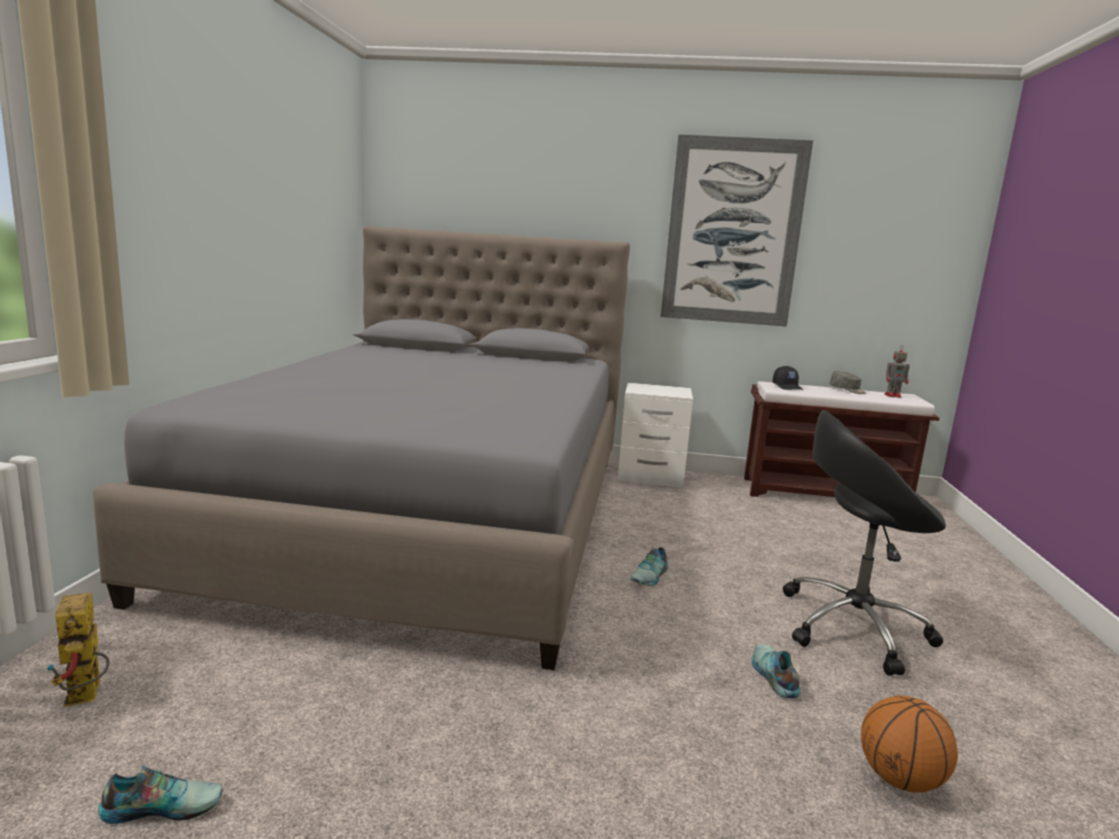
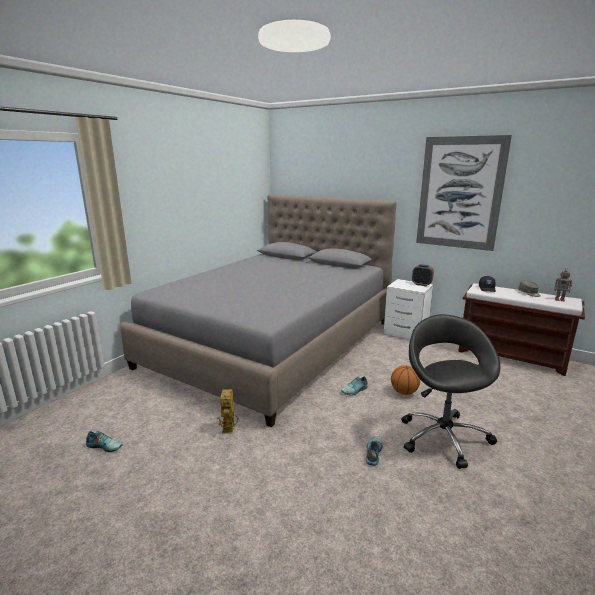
camera: 25 degrees right, 5 degrees up
toy robot [46,592,110,707] -> toy robot moved to [217,389,238,433]
black office chair [783,410,946,676] -> black office chair turned 45 degrees clockwise [401,314,500,469]
basketball [861,696,958,793] -> basketball moved to [391,365,420,395]
none -> alarm clock [412,264,434,286]

